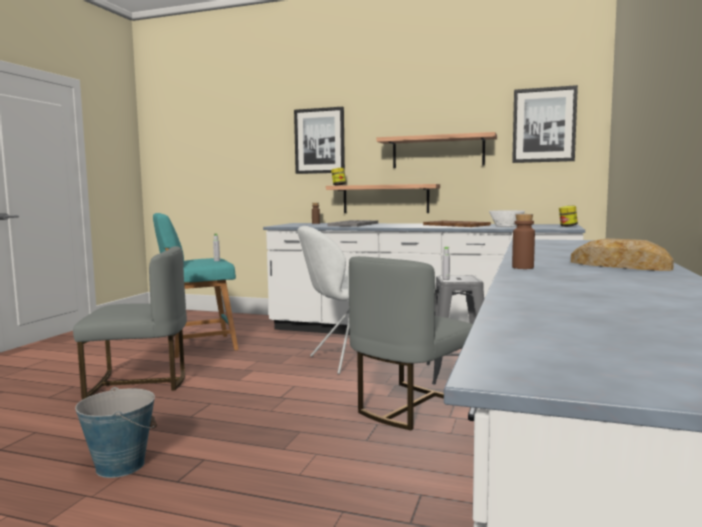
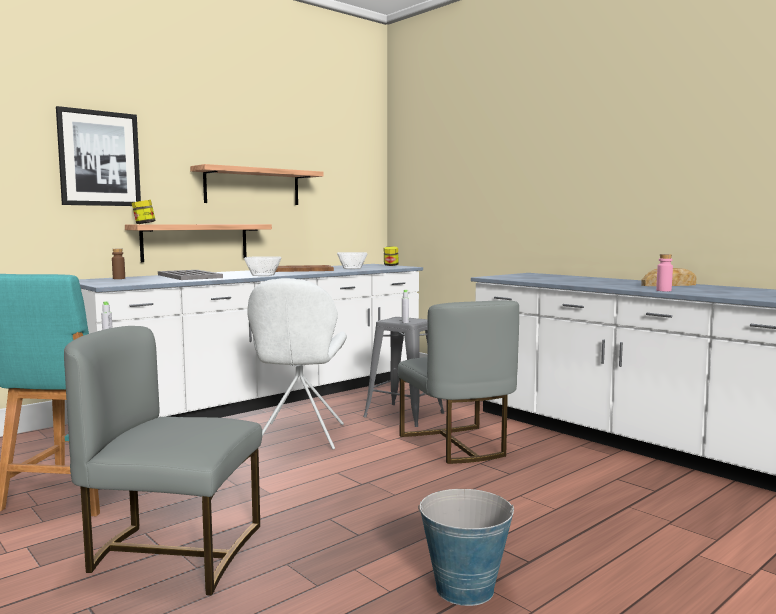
camera: 60 degrees left, 0 degrees up
grey chair [73,246,187,400] -> grey chair turned 105 degrees counterclockwise [64,326,262,595]
picture [512,85,578,163] -> none
brown bottle [512,214,535,269] -> pink bottle [656,254,673,291]
none -> bowl [244,256,282,276]

